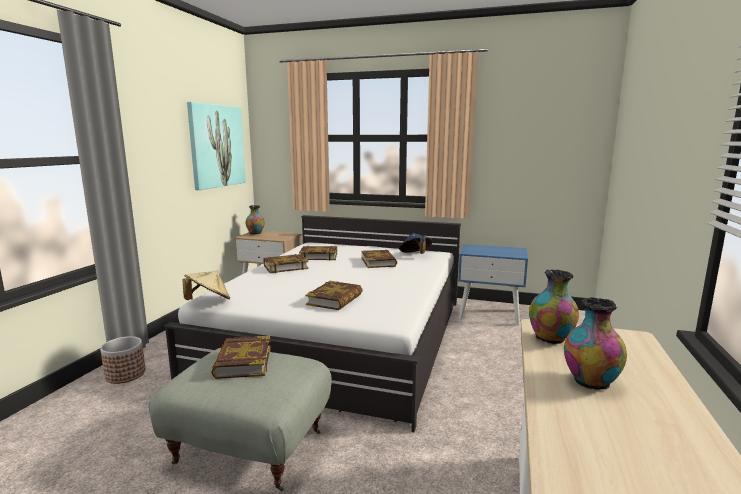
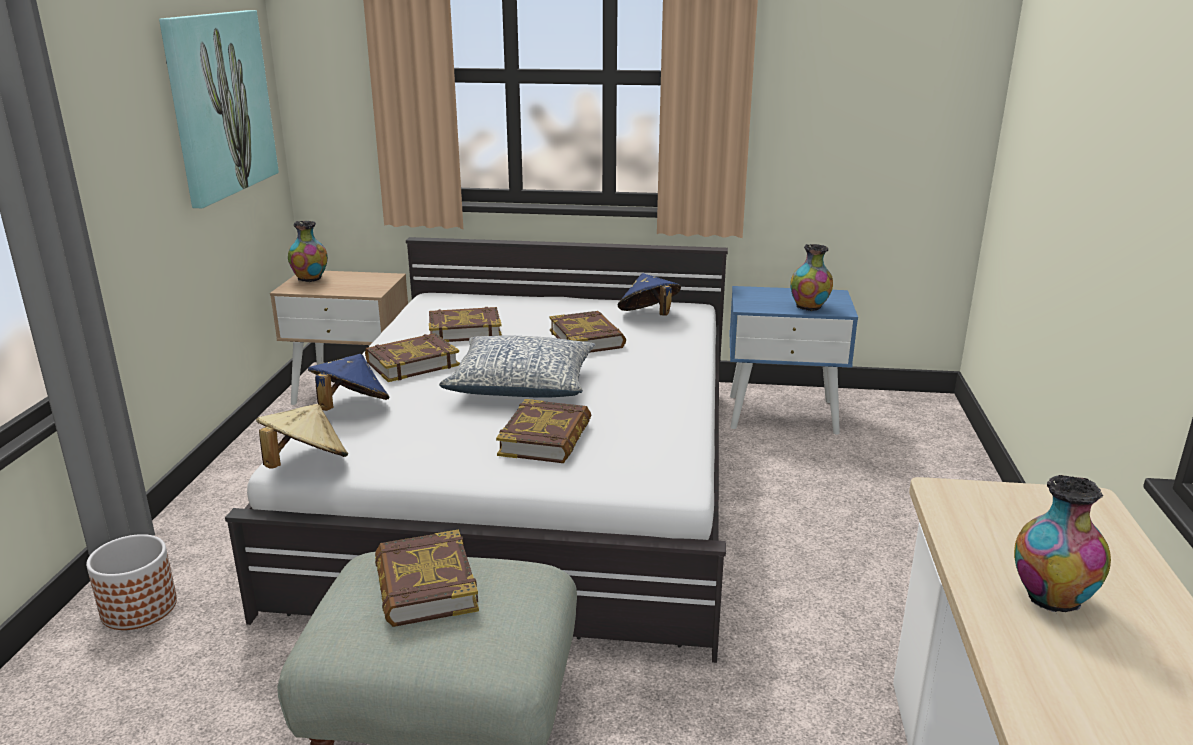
camera: 10 degrees left, 10 degrees up
vase [529,269,579,344] -> vase moved to [790,244,833,311]
none -> blue hat [308,354,389,411]
none -> pillow [439,335,595,398]

